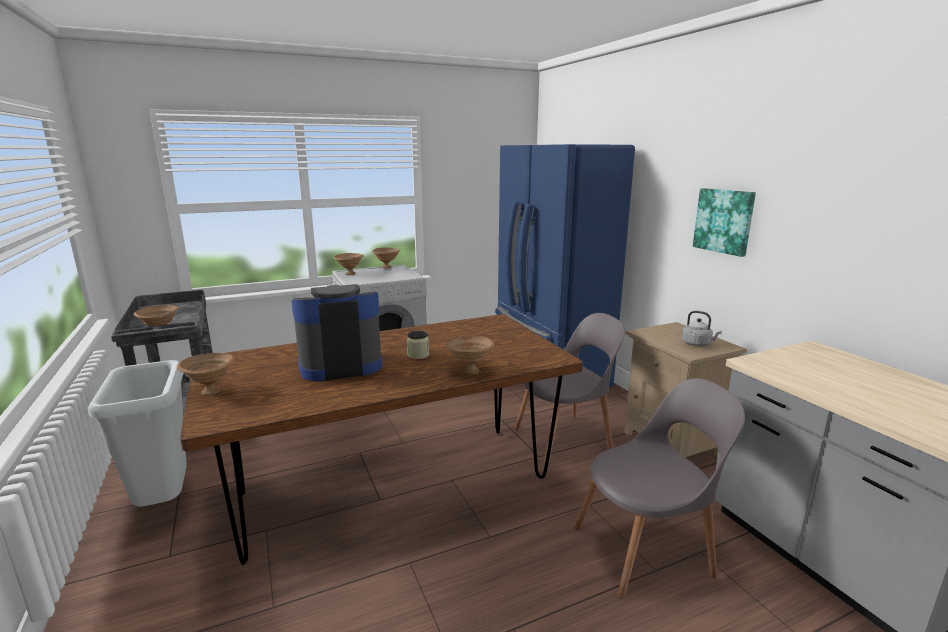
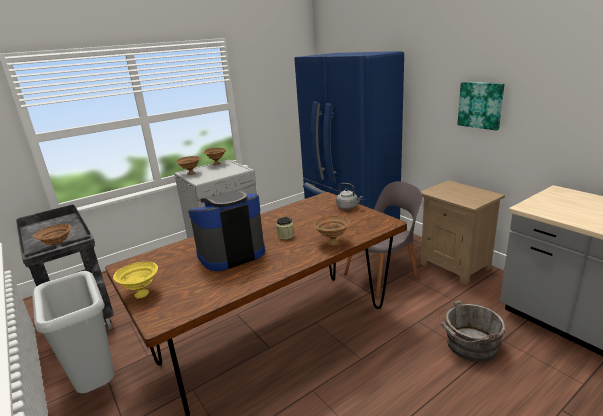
camera: 10 degrees left, 5 degrees up
brown bowl [177,353,235,396] -> yellow bowl [113,262,158,299]
grey chair [575,378,745,598] -> grey bucket [439,300,506,362]
grey kettle [682,311,722,346] -> grey kettle moved to [336,183,363,209]

